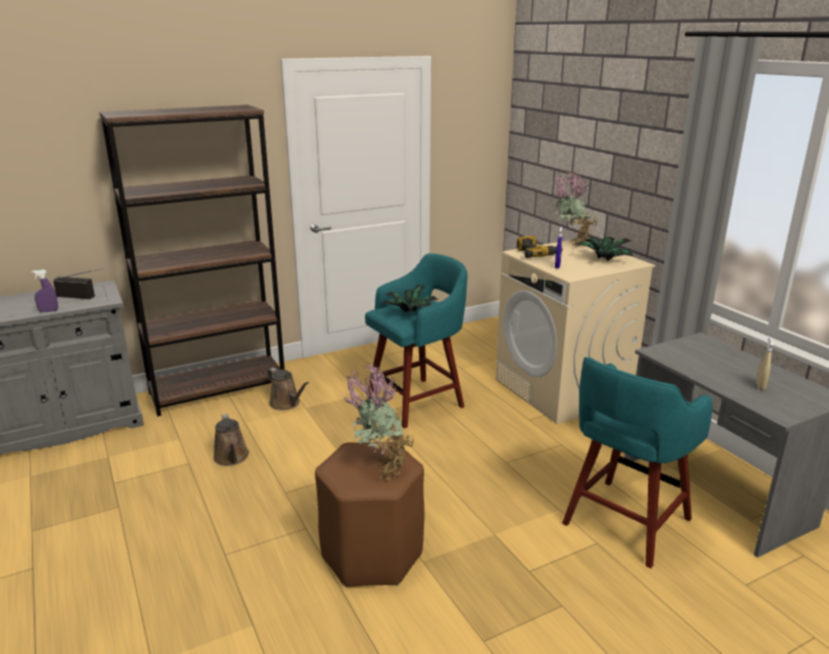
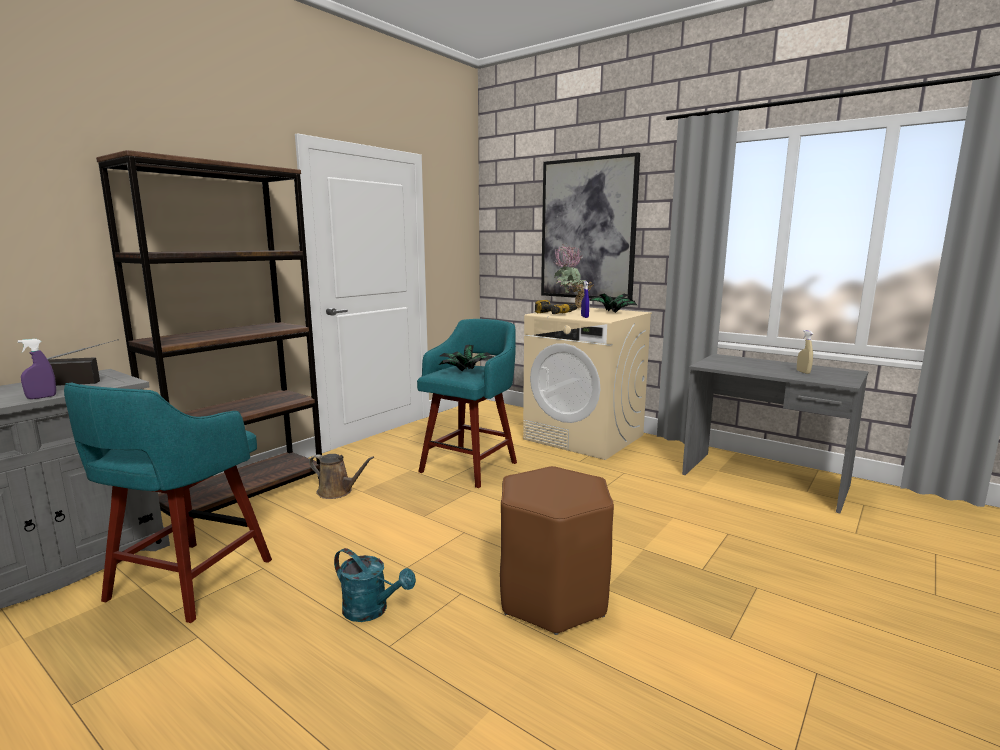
camera: 25 degrees left, 10 degrees down
brown watering can [213,414,249,466] -> none
potted plant [343,363,414,480] -> none
turquoise stool [562,357,713,568] -> turquoise stool moved to [64,383,272,623]
none -> turquoise watering can [334,548,416,622]
none -> picture [541,152,640,300]

